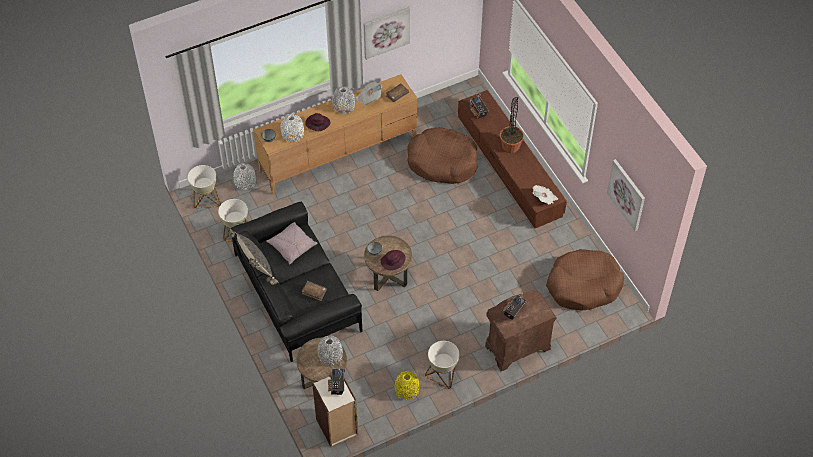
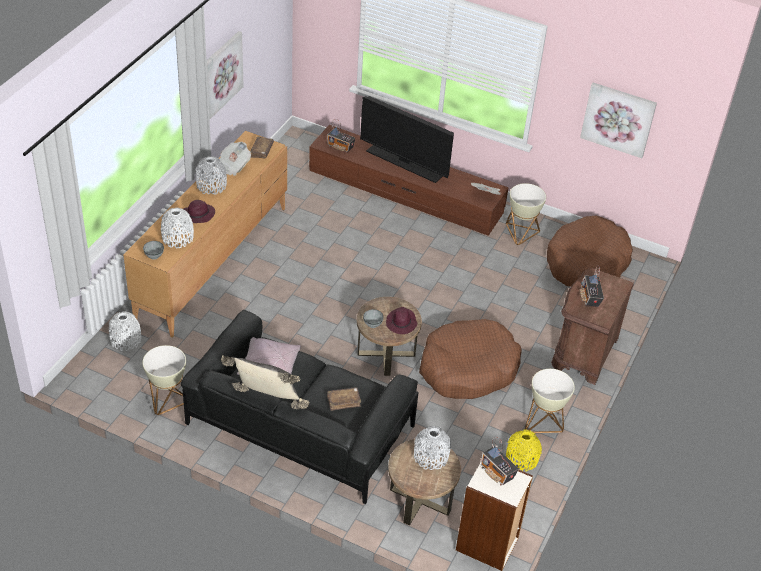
camera: 40 degrees left, 10 degrees down
planter [187,165,221,208] -> planter moved to [506,183,546,245]
brown dog bed [407,127,478,184] -> brown dog bed moved to [419,319,522,399]
potted plant [500,97,524,153] -> television [360,96,454,183]

